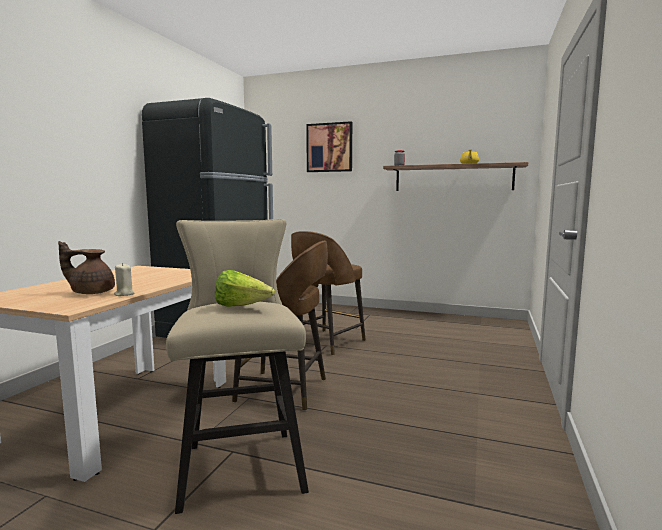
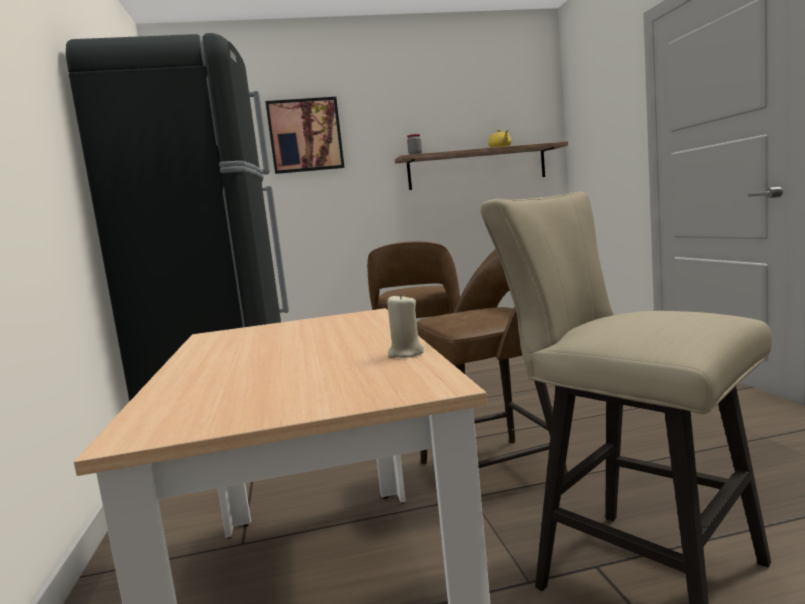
camera: 30 degrees left, 0 degrees up
brown teapot [58,241,115,294] -> none
lettuce [215,270,275,307] -> none

